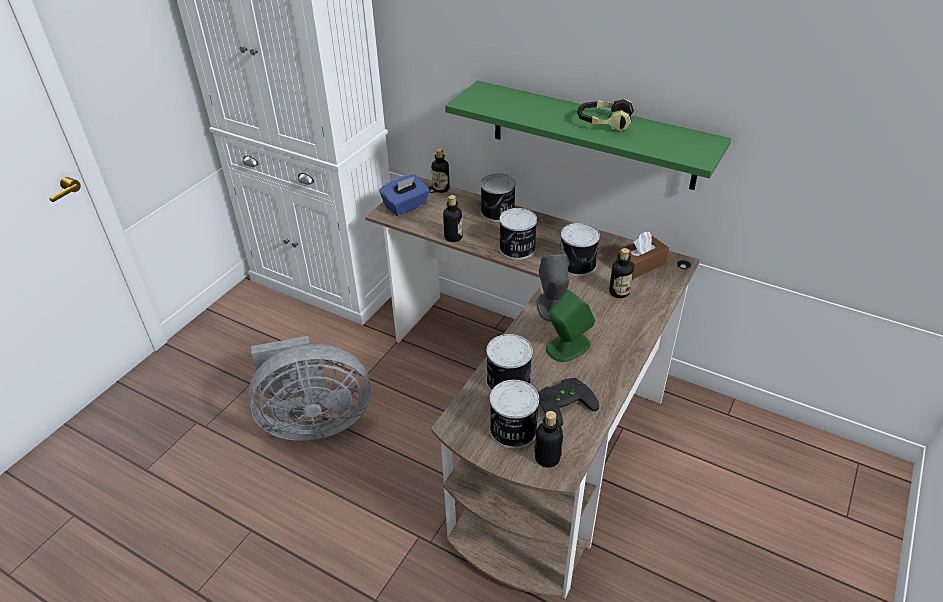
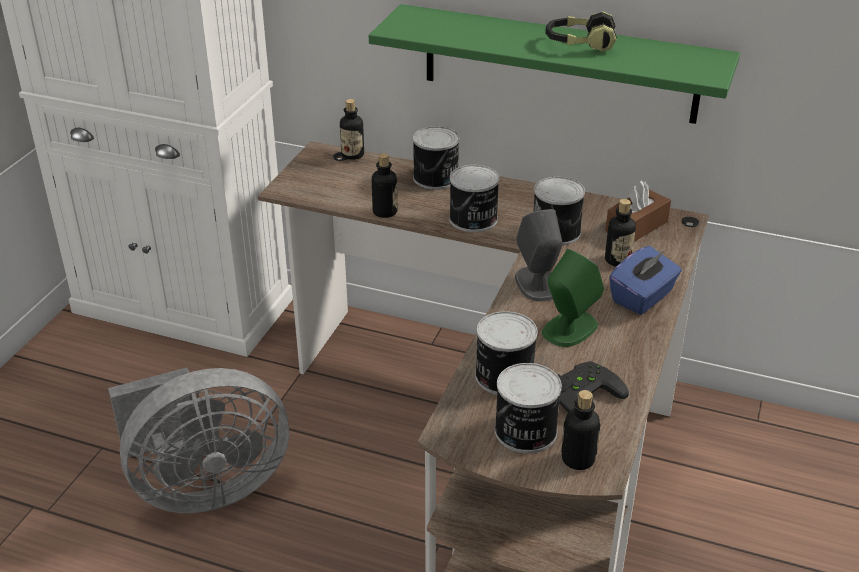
camera: 10 degrees left, 5 degrees down
blue tissue box [379,175,430,216] -> blue tissue box moved to [609,246,682,315]

